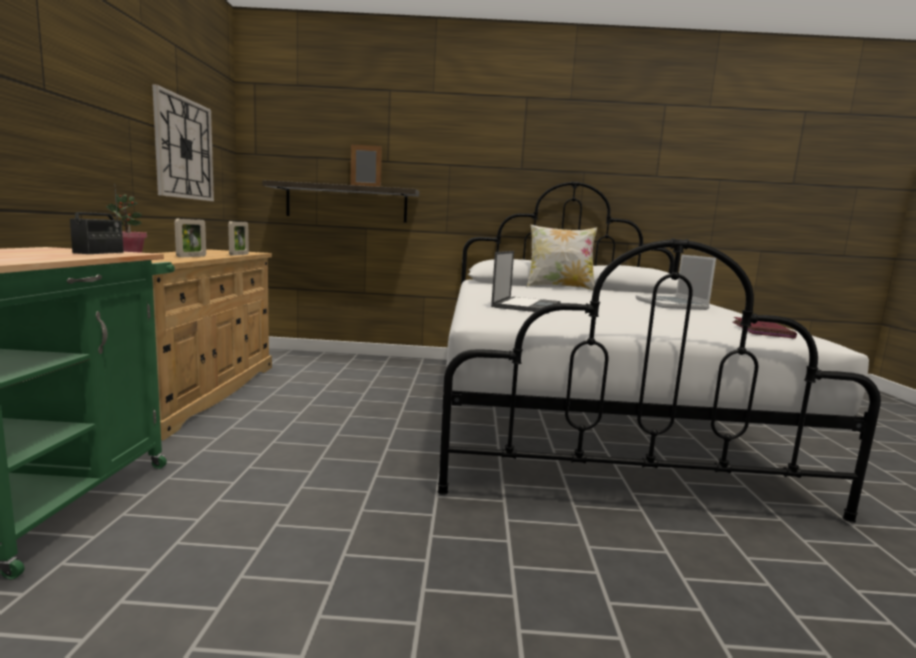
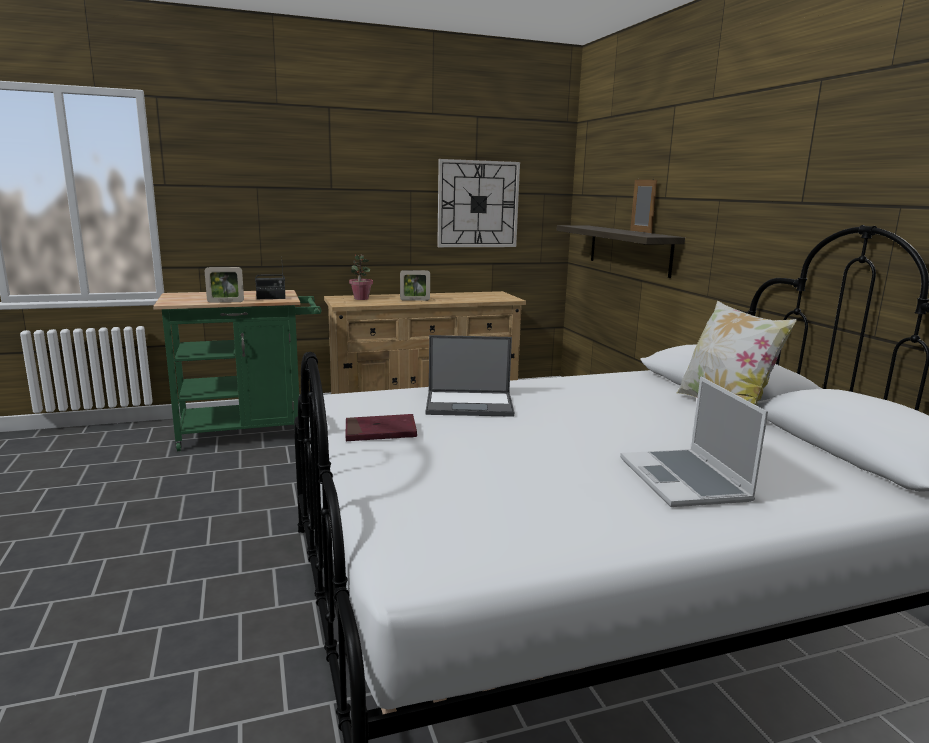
camera: 70 degrees right, 5 degrees up
picture frame [228,221,249,256] -> picture frame moved to [205,267,244,303]
laptop [636,254,716,310] -> laptop turned 75 degrees counterclockwise [620,376,768,507]
red book [733,317,797,339] -> red book moved to [345,414,417,441]

